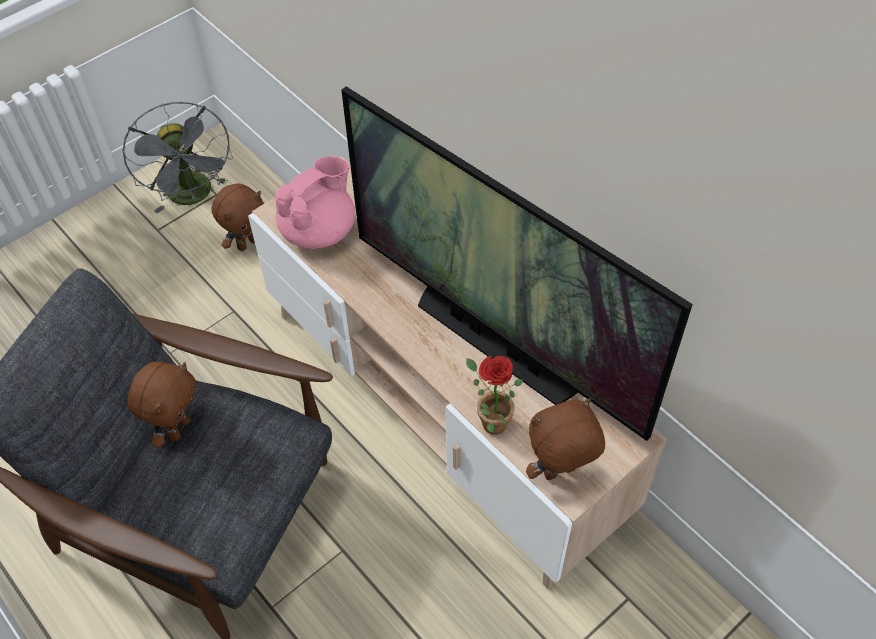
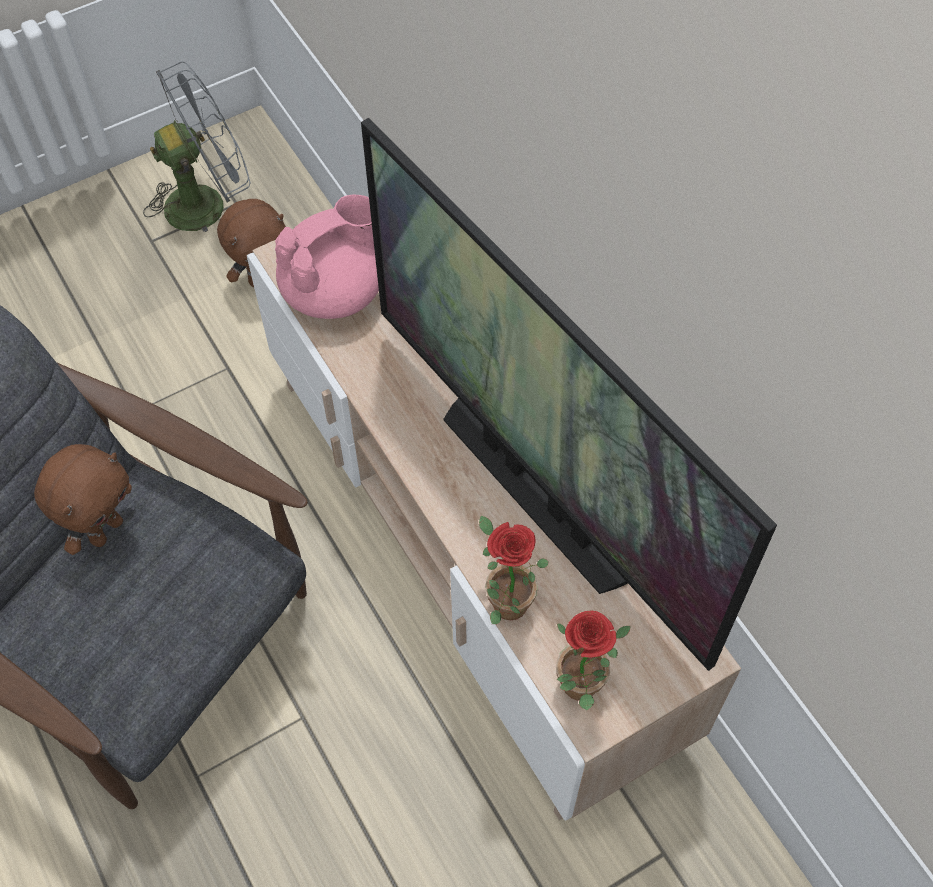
camera: 10 degrees right, 5 degrees up
grey fan [123,102,233,213] -> grey fan turned 105 degrees counterclockwise [143,61,251,232]
brown plush toy [526,398,605,480] -> potted plant [556,611,631,710]

